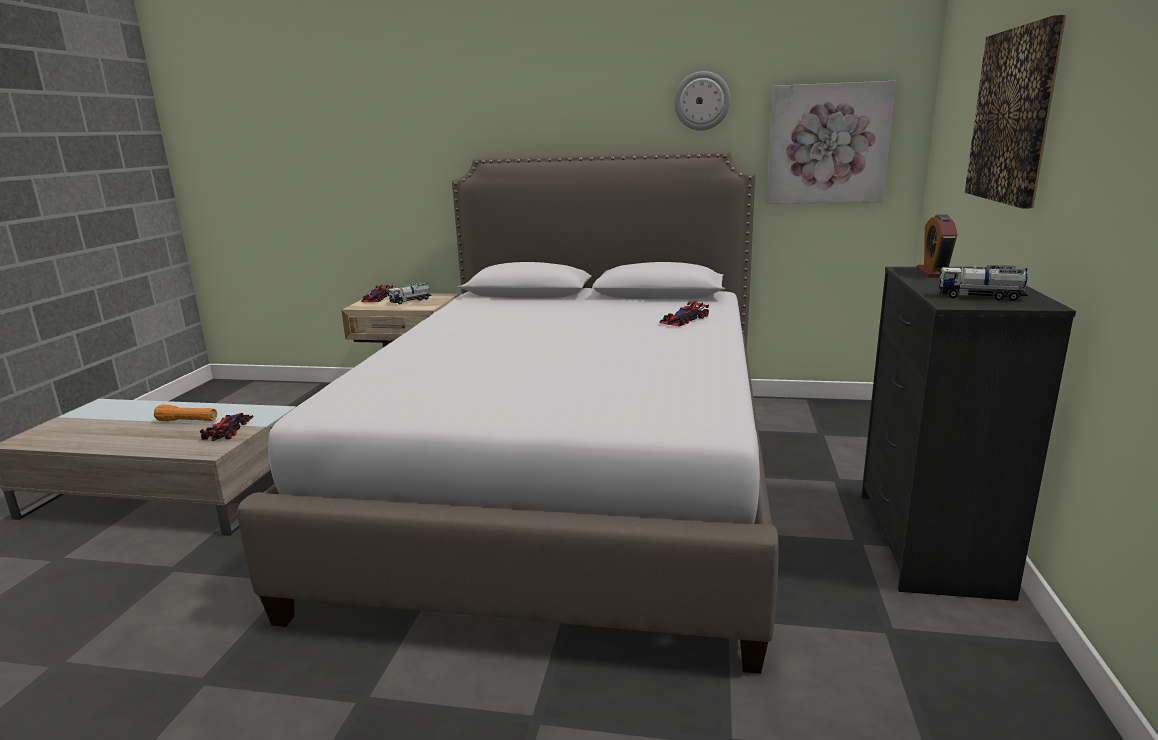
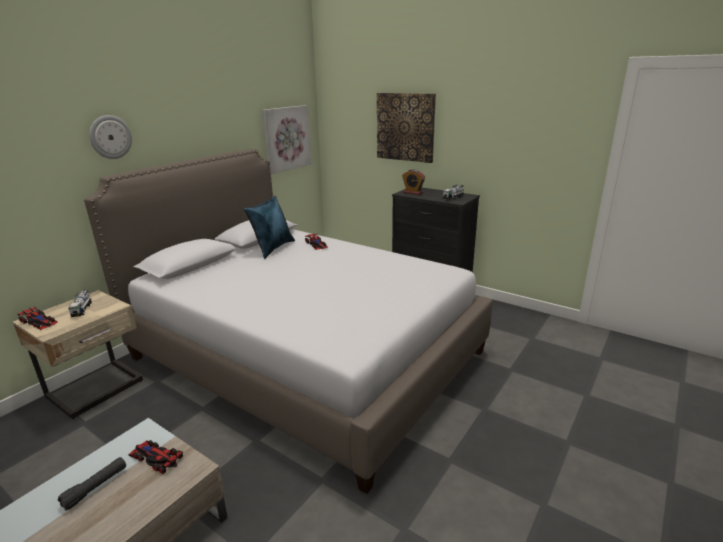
camera: 65 degrees left, 5 degrees up
orange flashlight [154,405,217,421] -> black flashlight [58,457,126,511]
wall clock [674,71,730,130] -> wall clock moved to [89,115,132,159]
none -> blue pillow [244,195,295,259]

